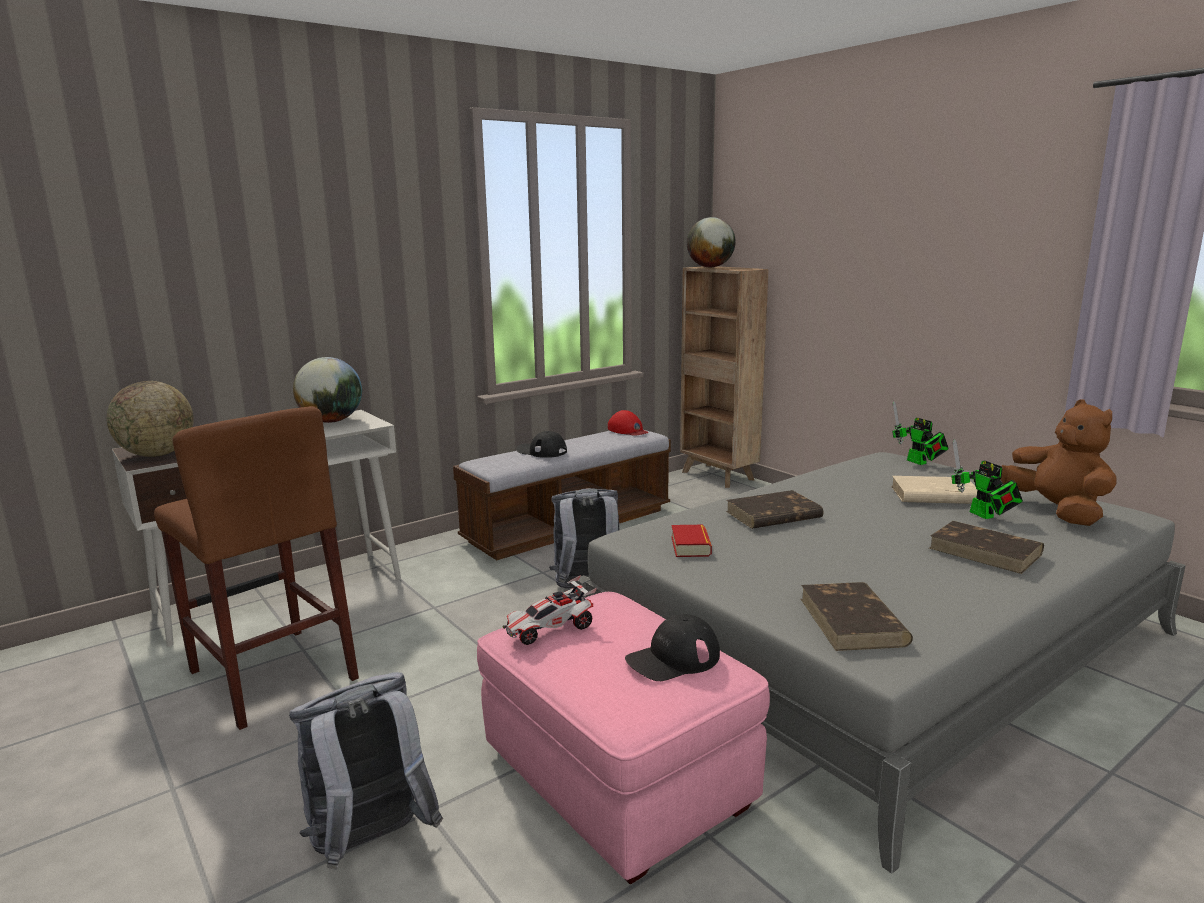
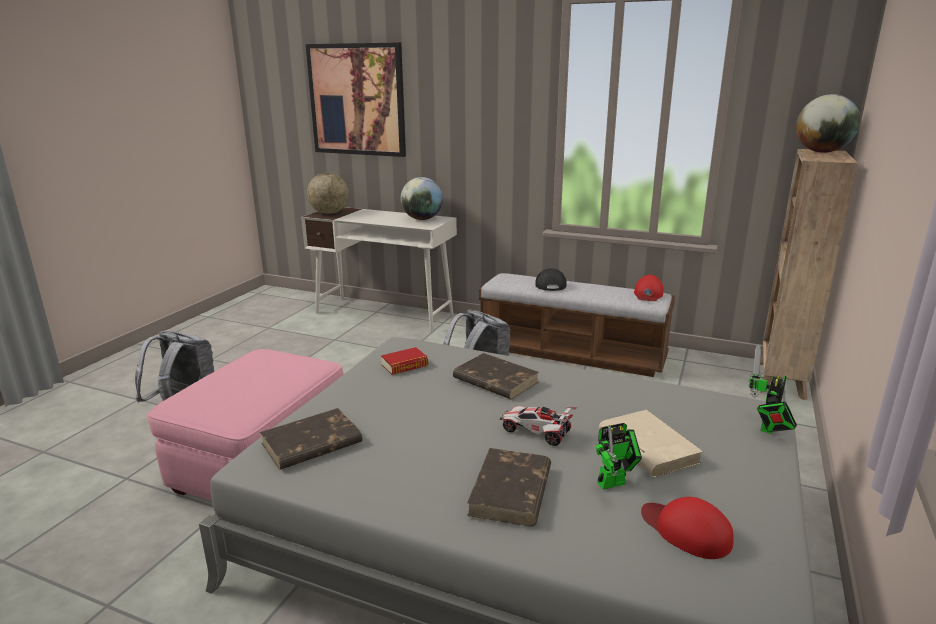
camera: 60 degrees right, 5 degrees up
brown stool [154,406,359,730] -> none
toy car [503,576,597,645] -> toy car moved to [500,406,577,446]
black cap [625,614,720,681] -> none
toy robot [951,439,1023,519] -> toy robot turned 150 degrees counterclockwise [596,423,642,490]
brown plush toy [1001,400,1117,526] -> red cap [641,497,734,559]
none -> picture [306,43,406,157]

